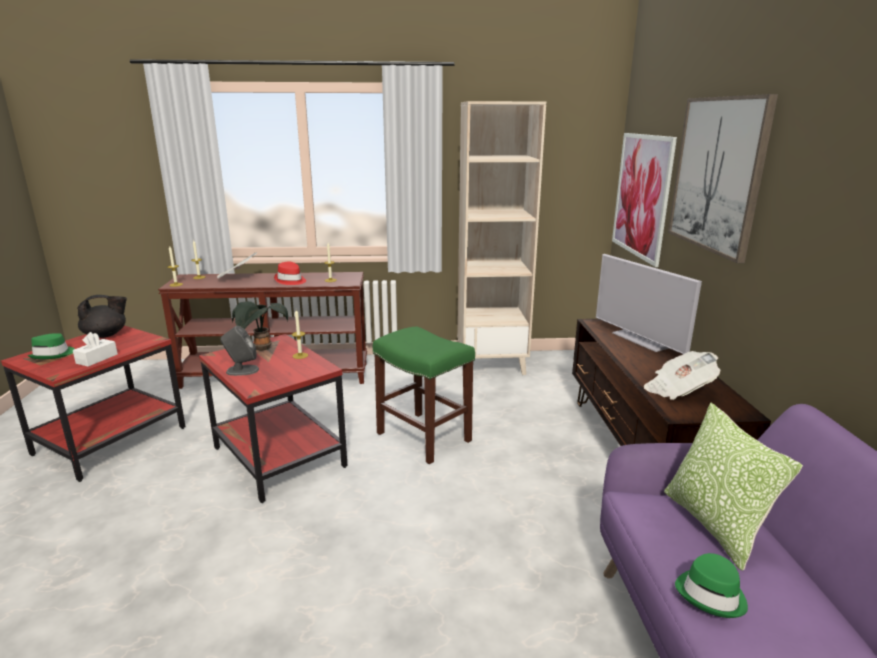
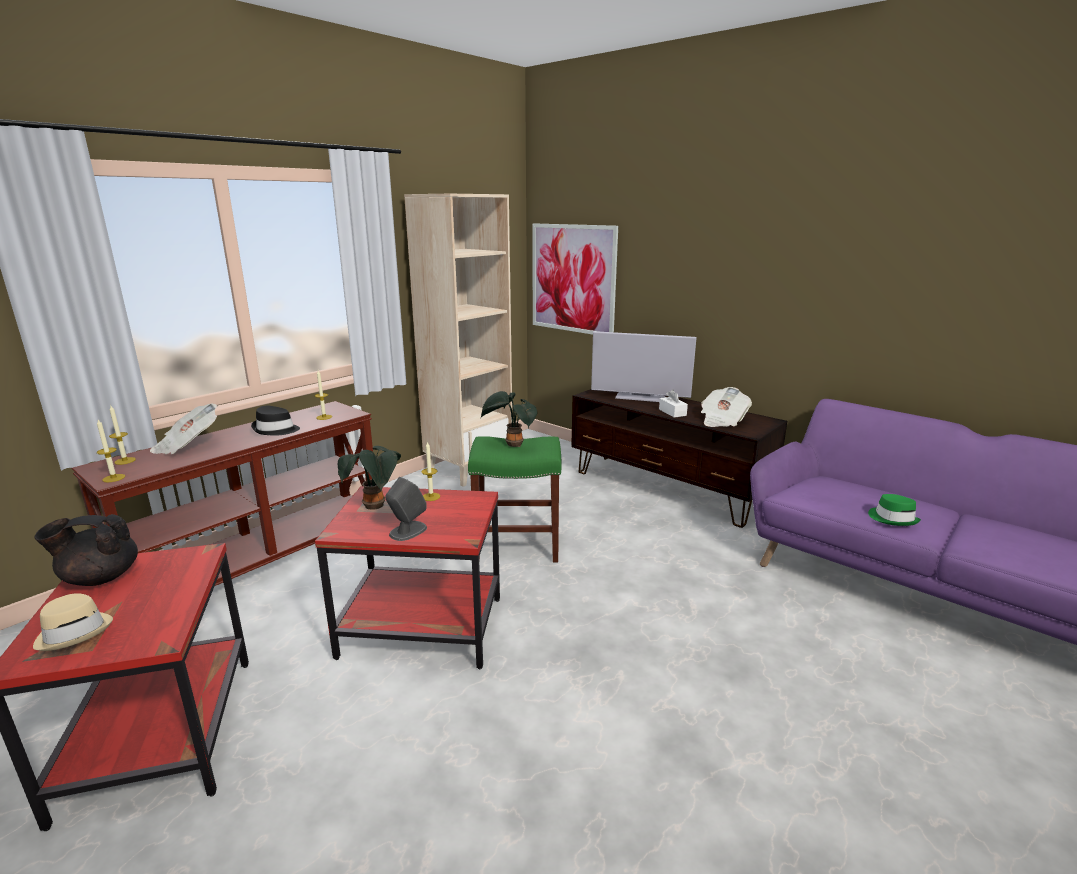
camera: 45 degrees left, 0 degrees up
green hat [27,334,74,359] -> beige hat [33,593,113,651]
white tissue box [73,332,118,367] -> white tissue box moved to [659,390,688,418]
black teapot [77,295,127,338] -> black teapot turned 120 degrees counterclockwise [34,514,138,586]
red hat [274,262,306,285] -> black hat [251,406,300,436]
pillow [664,403,803,571] -> none
picture [668,94,778,263] -> none
none -> potted plant [481,391,537,447]

